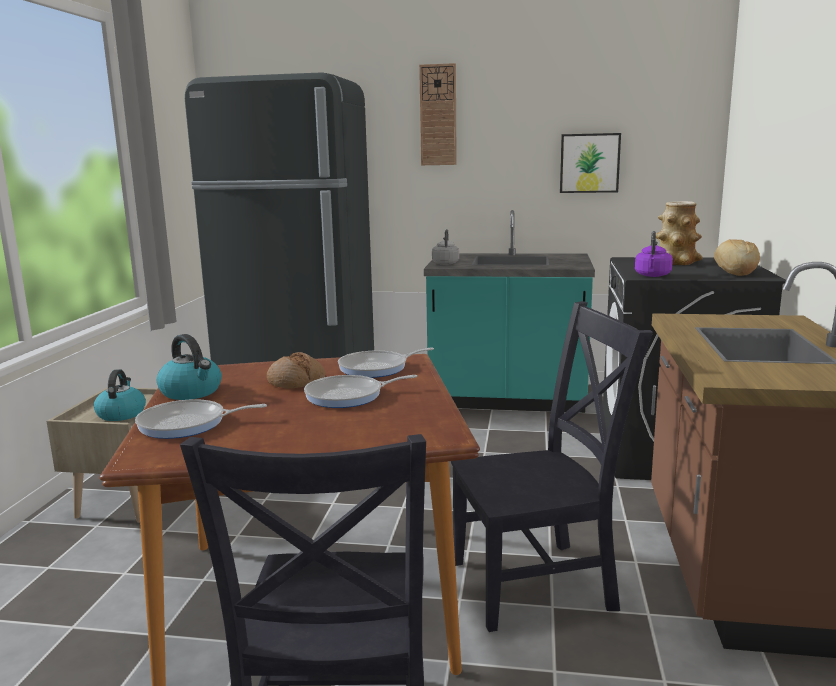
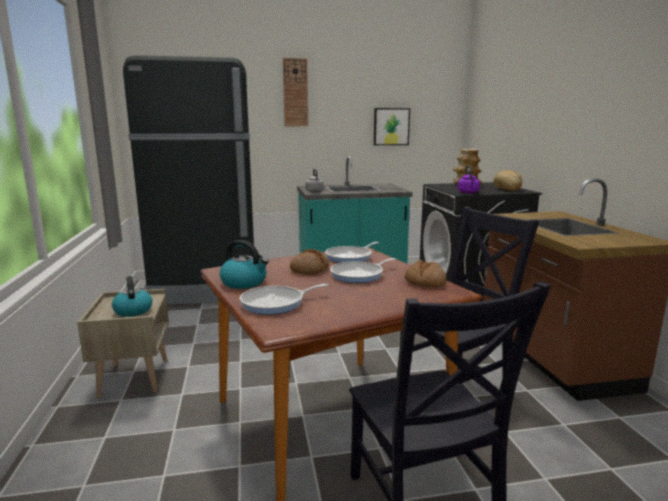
camera: 20 degrees left, 0 degrees up
none -> bread [405,260,446,287]

